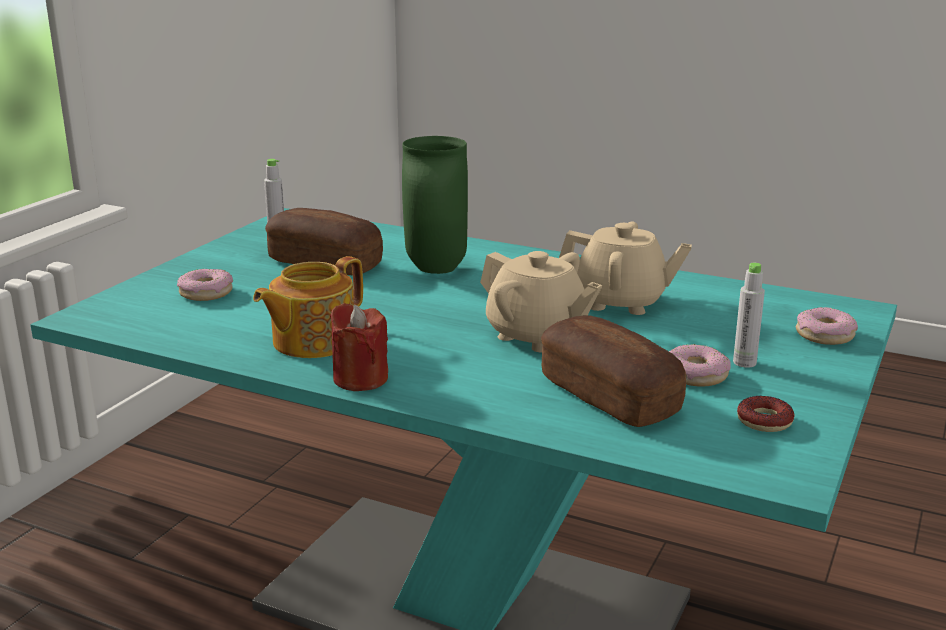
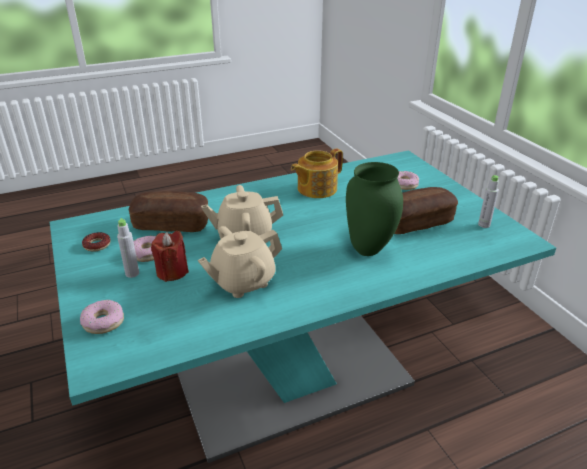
camera: 130 degrees right, 10 degrees up
teapot [253,256,363,358] -> teapot turned 120 degrees counterclockwise [291,149,343,198]
red candle [330,303,388,391] -> red candle moved to [151,231,189,282]

